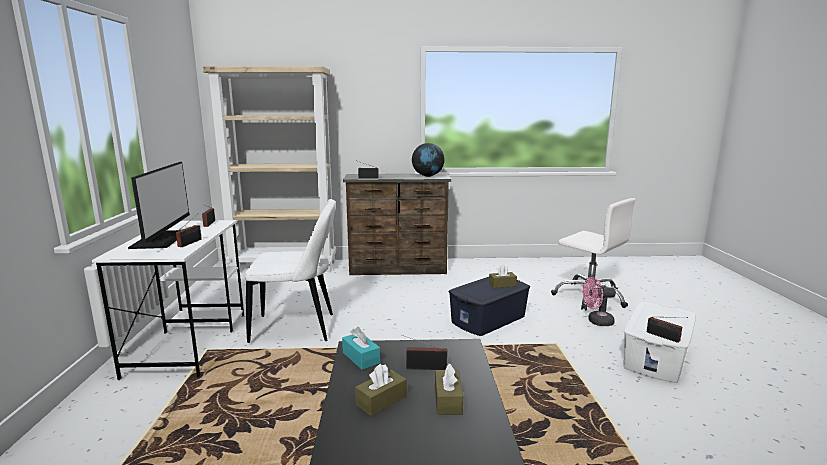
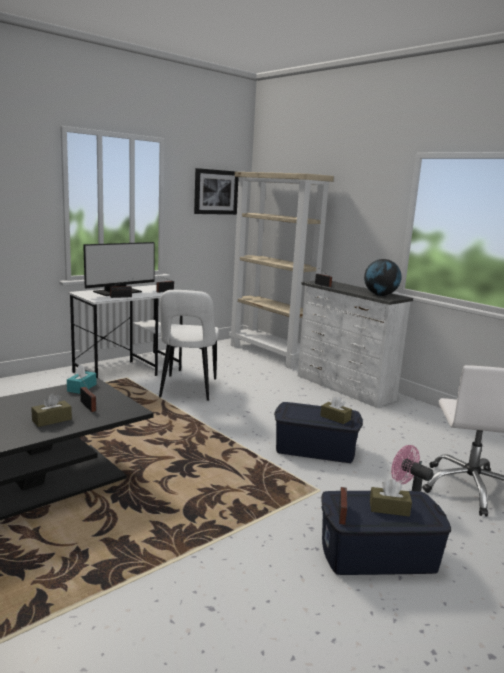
camera: 50 degrees right, 0 degrees up
white chair [245,199,336,343] -> white chair turned 45 degrees clockwise [159,290,219,401]
brown dresser [343,174,451,275] -> white dresser [298,281,413,408]
brown tissue box [355,364,407,416] -> brown tissue box moved to [370,479,412,517]
white storage box [624,302,696,383] -> blue storage box [321,491,451,575]
none -> picture [194,168,238,215]

